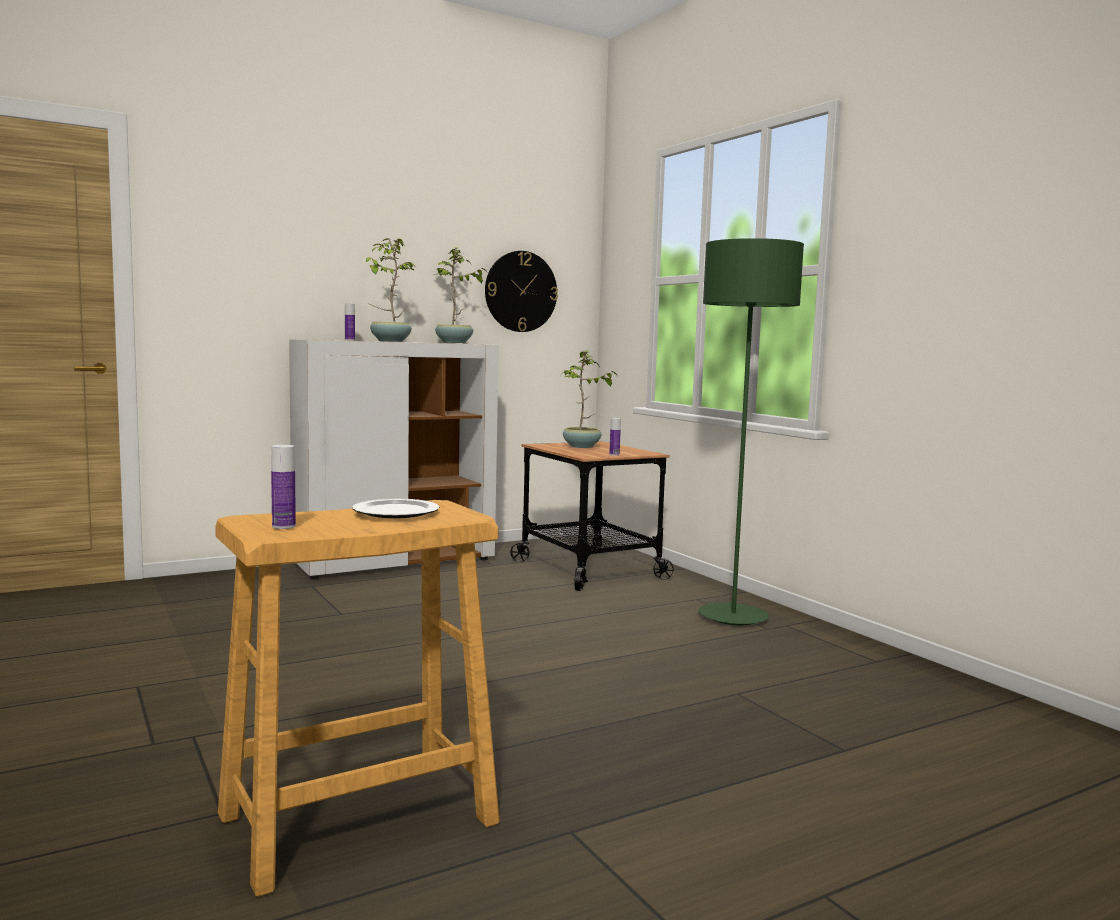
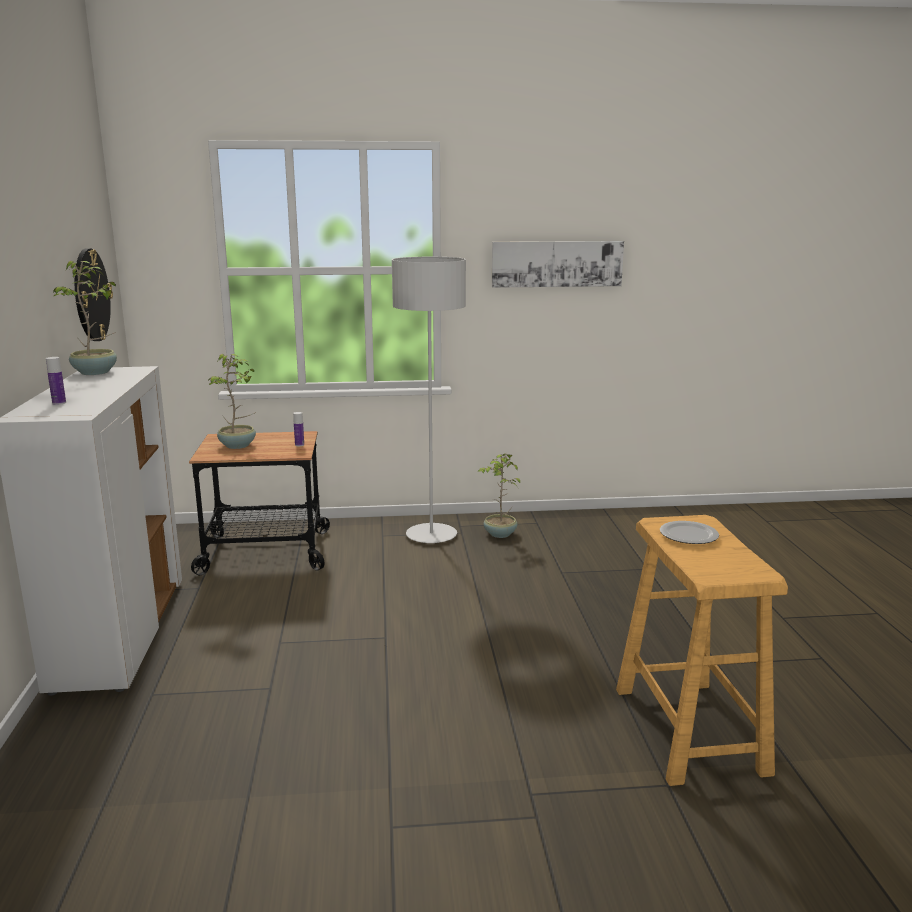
camera: 65 degrees left, 10 degrees up
bottle [271,445,296,529] -> none
potted plant [366,239,415,342] -> potted plant moved to [477,453,520,538]
green floor lamp [699,238,804,625] -> grey floor lamp [392,257,466,543]
none -> picture [492,241,624,288]

